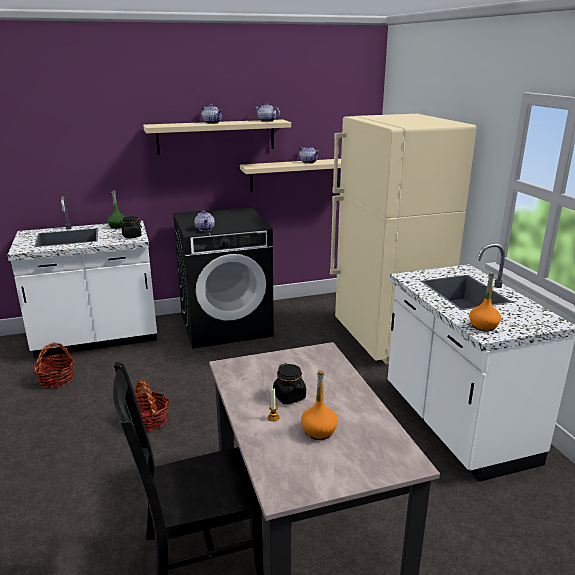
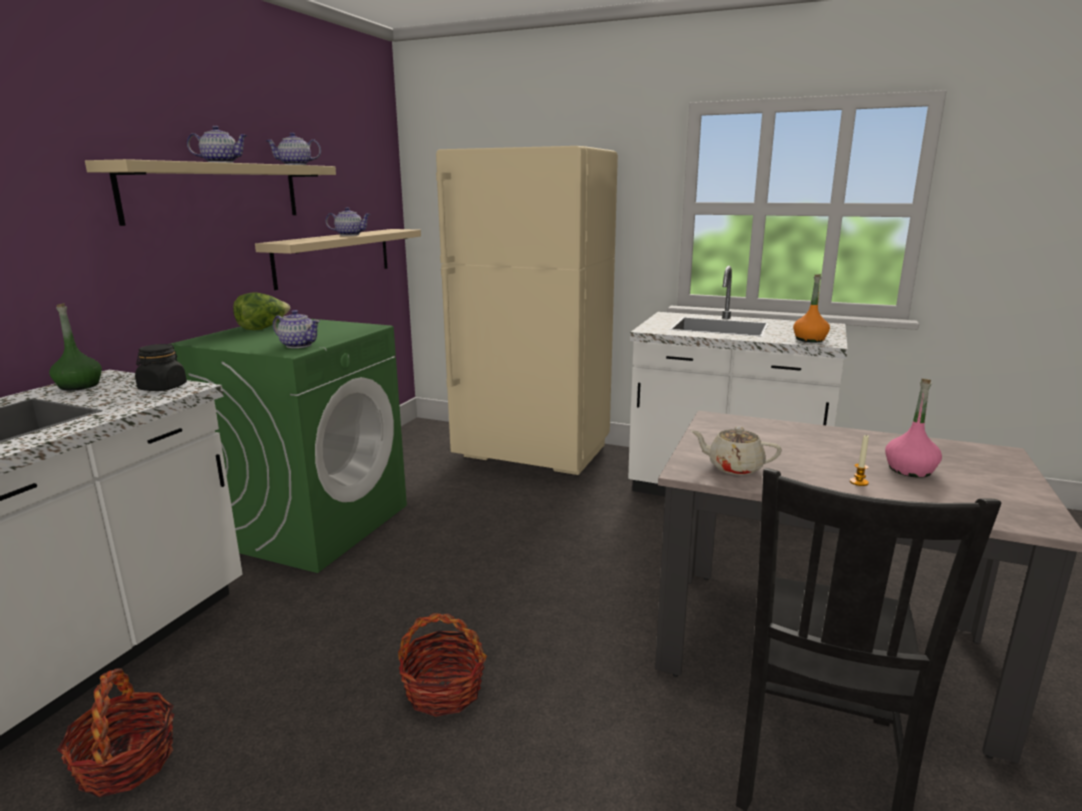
camera: 50 degrees left, 5 degrees down
black washing machine [173,207,274,349] -> green washing machine [171,316,407,573]
black jar [273,363,306,405] -> none
orange bottle [301,370,338,440] -> pink bottle [885,378,942,478]
none -> lettuce [233,292,290,330]
none -> beige teapot [691,427,782,475]

